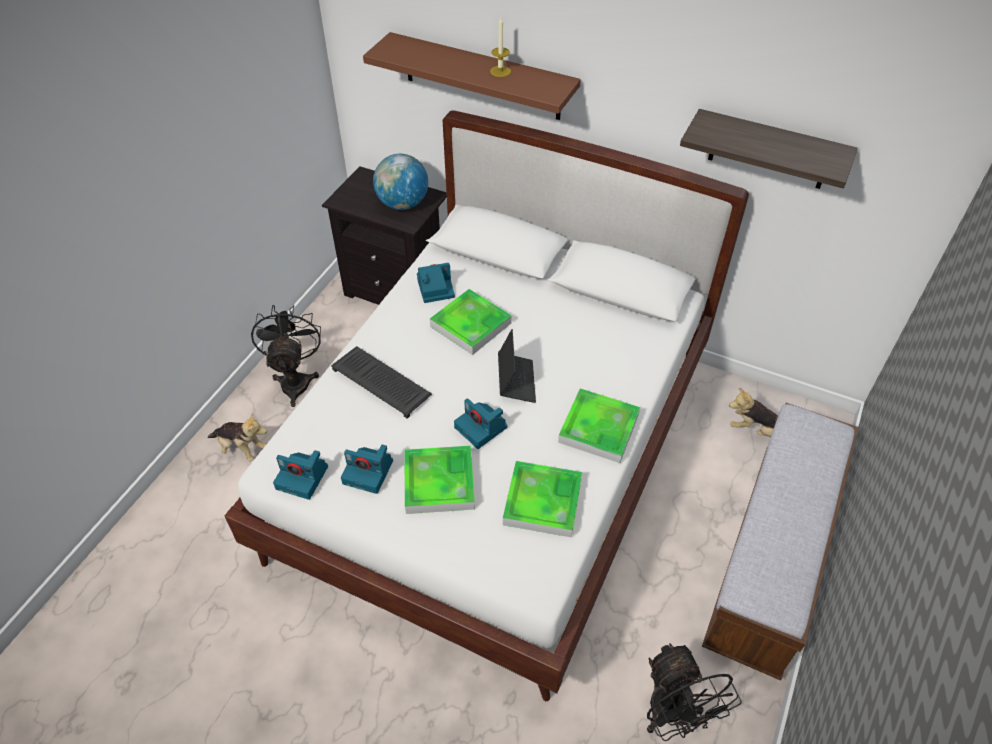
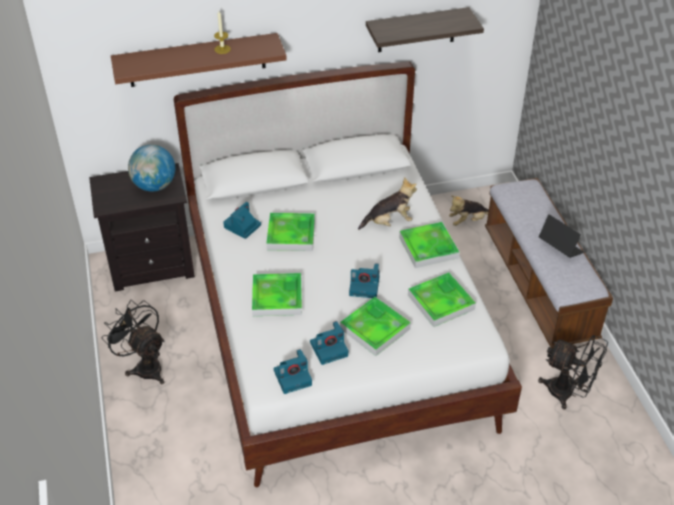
camera: 40 degrees left, 5 degrees down
plush toy [207,413,267,461] -> plush toy moved to [358,177,417,230]
keyboard [331,346,432,419] -> tray [252,273,302,316]
laptop [498,329,536,403] -> laptop moved to [539,214,584,258]

